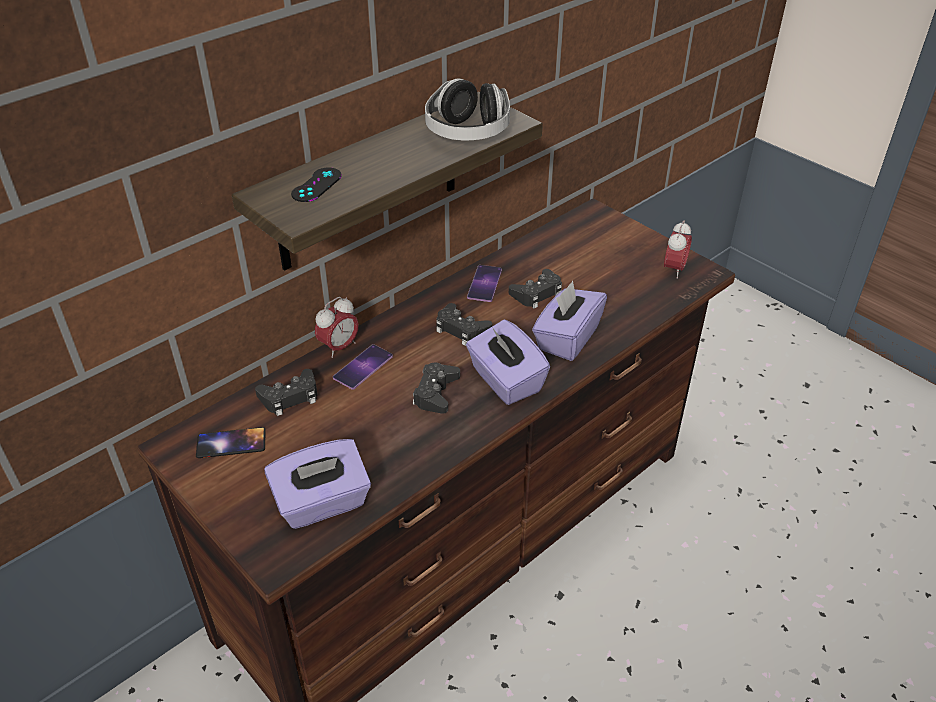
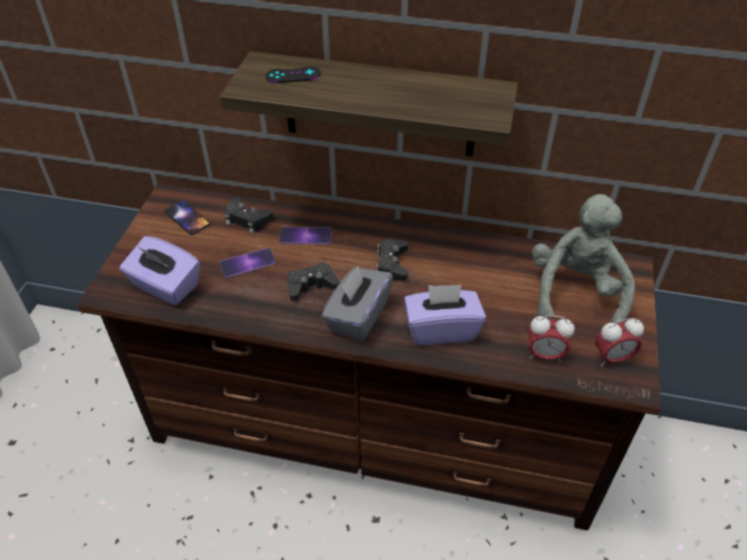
camera: 55 degrees right, 5 degrees up
alarm clock [315,297,359,358] -> alarm clock moved to [529,315,575,363]
headphones [425,78,510,140] -> none
purple tissue box [466,320,550,405] -> grey tissue box [322,266,393,342]
phone [467,265,502,302] -> phone moved to [219,248,276,278]
black game controller [509,269,562,309] -> none
none -> grey plush toy [532,194,635,323]

